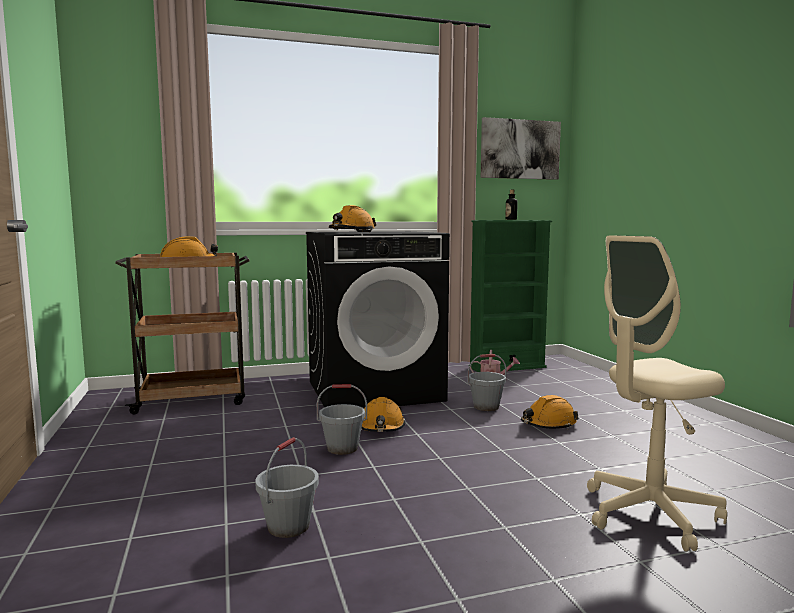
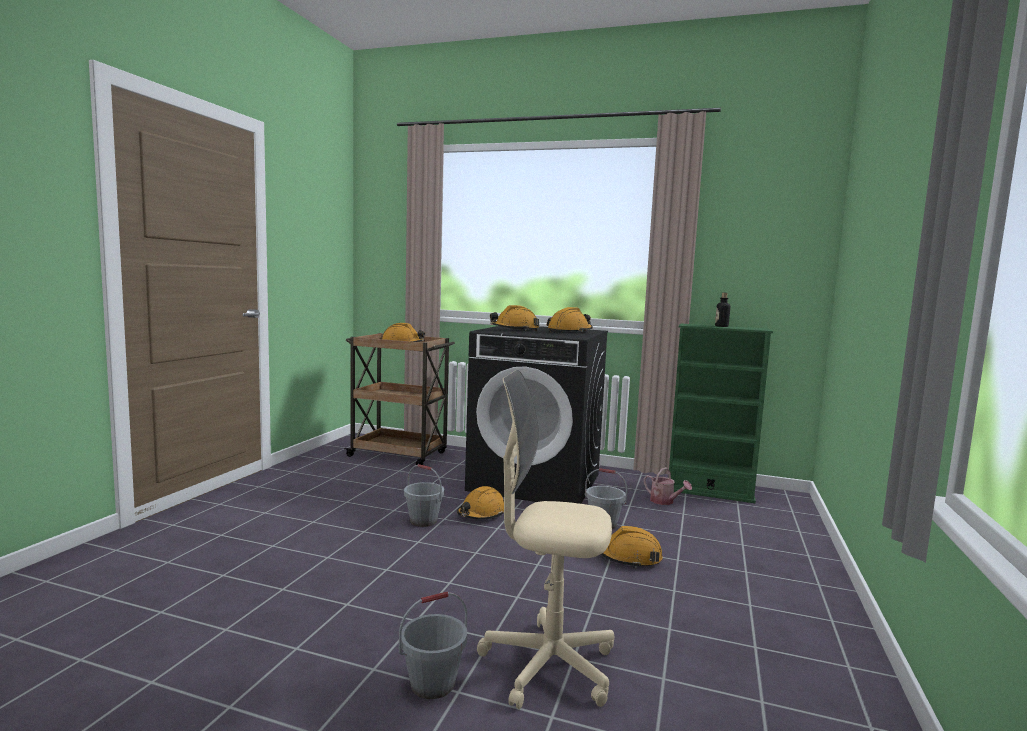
camera: 35 degrees right, 0 degrees up
grey bucket [255,437,319,538] -> grey bucket moved to [399,592,467,699]
picture [481,117,561,180] -> none
none -> orange hard hat [546,307,593,333]

